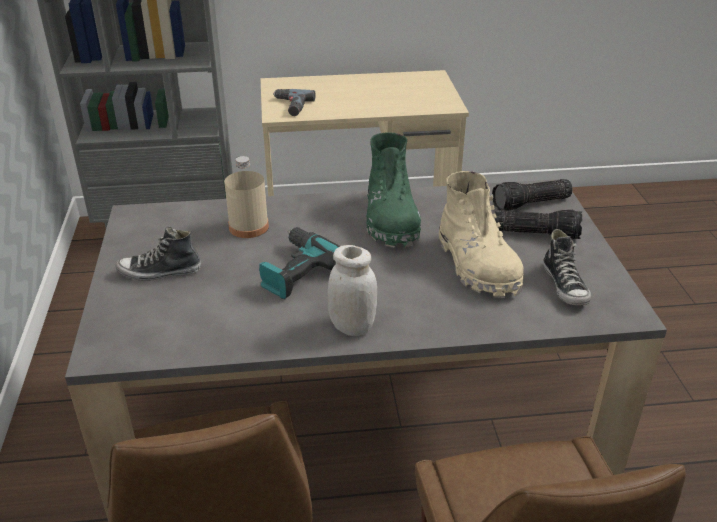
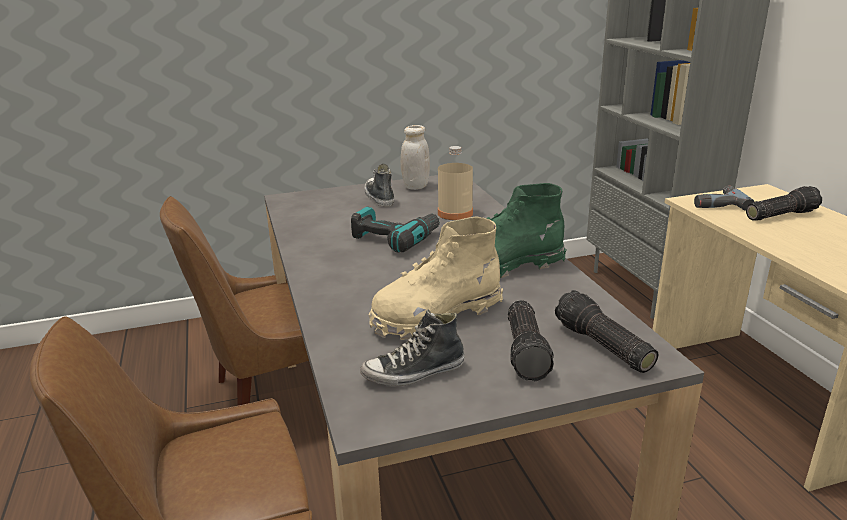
camera: 80 degrees right, 10 degrees down
white jar [328,245,377,336] -> white jar moved to [401,125,430,190]
none -> flashlight [746,186,822,221]

